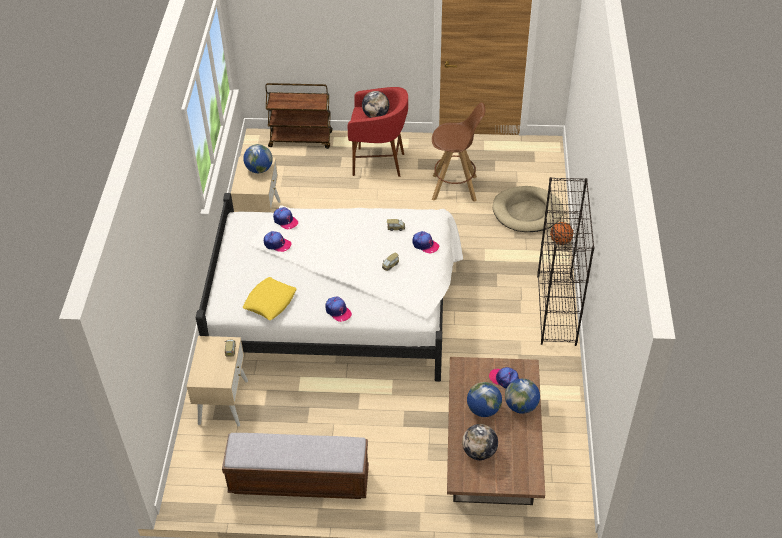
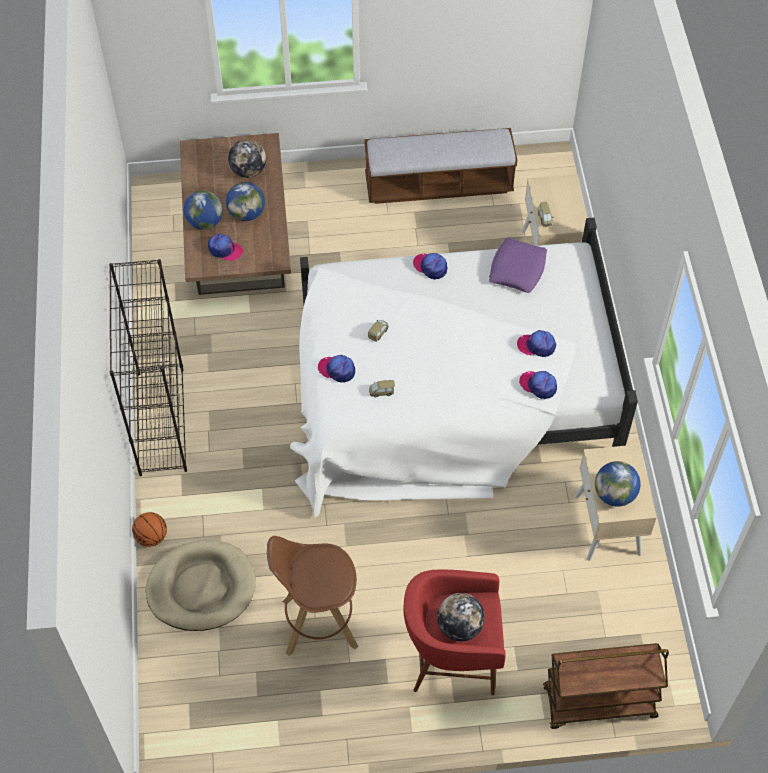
camera: 170 degrees right, 10 degrees up
yellow pillow [243,277,296,320] -> purple pillow [489,237,547,293]

